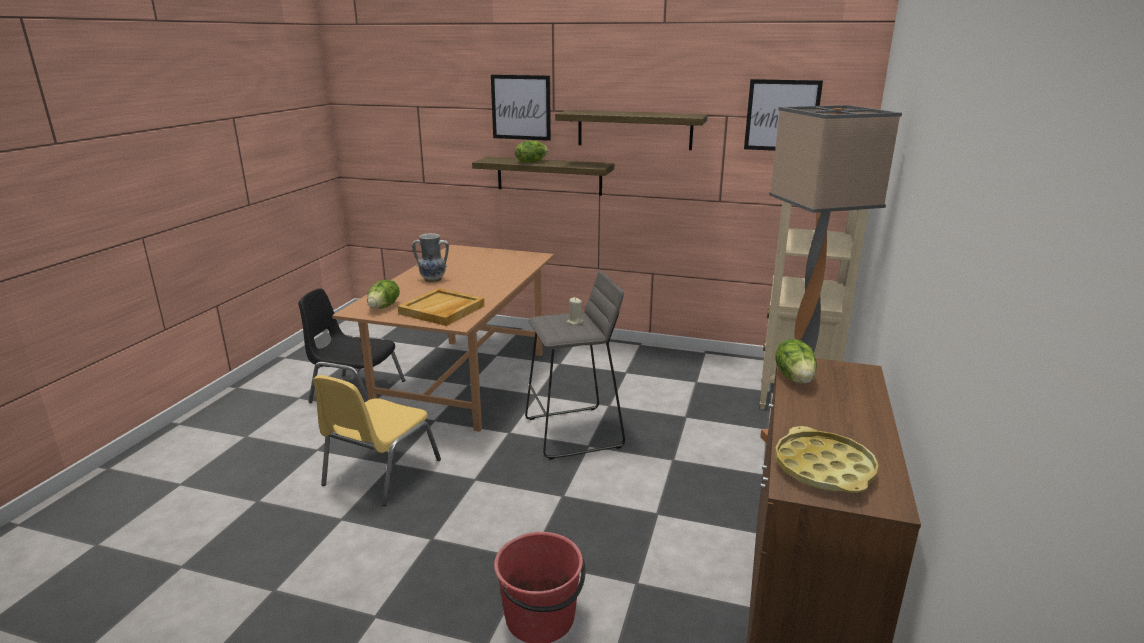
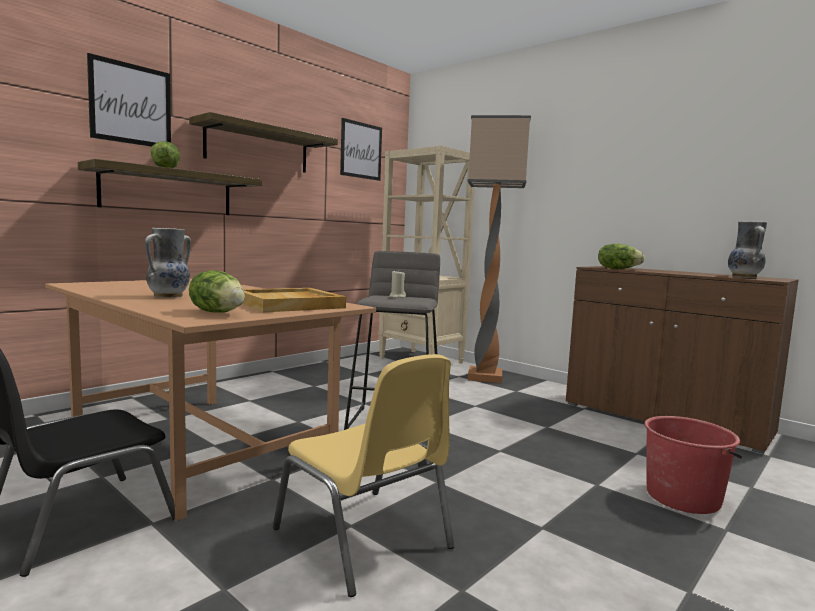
camera: 65 degrees left, 15 degrees down
yellow tray [775,426,879,493] -> vase [728,221,767,278]

